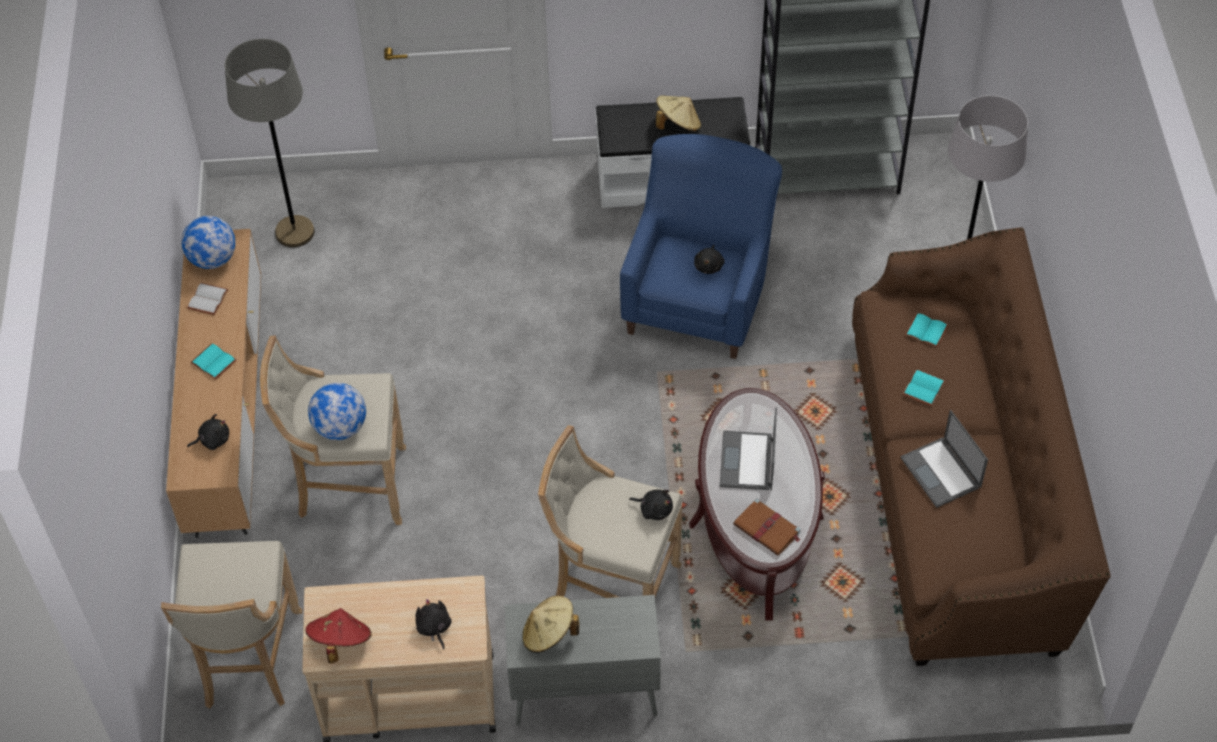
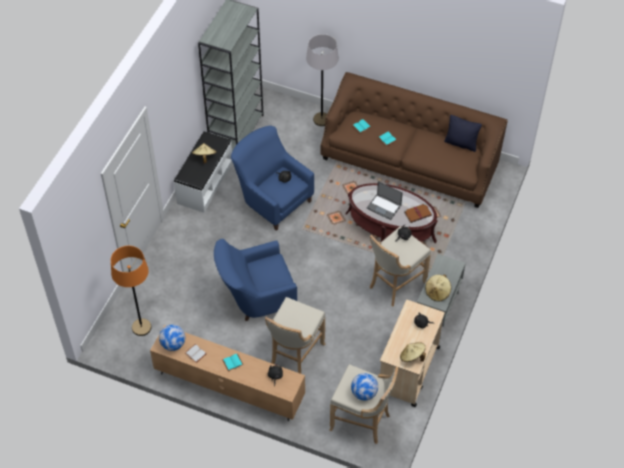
camera: 65 degrees left, 0 degrees up
grey floor lamp [224,39,315,247] -> orange floor lamp [111,246,152,336]
red hat [305,608,372,664] -> beige hat [400,342,426,362]
globe [308,383,366,440] -> globe moved to [351,373,378,400]
laptop [901,410,988,508] -> none
none -> blue armchair [214,239,297,321]
none -> black pillow [444,115,482,152]

